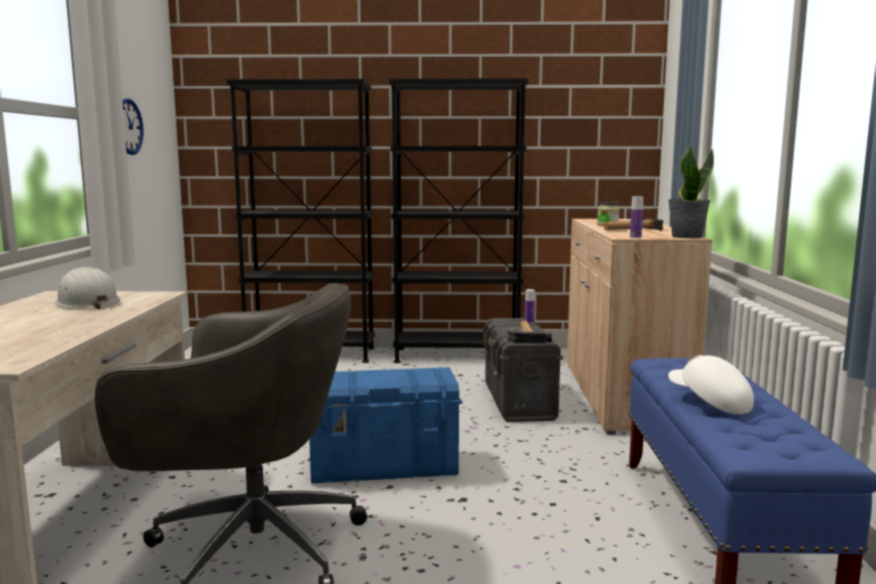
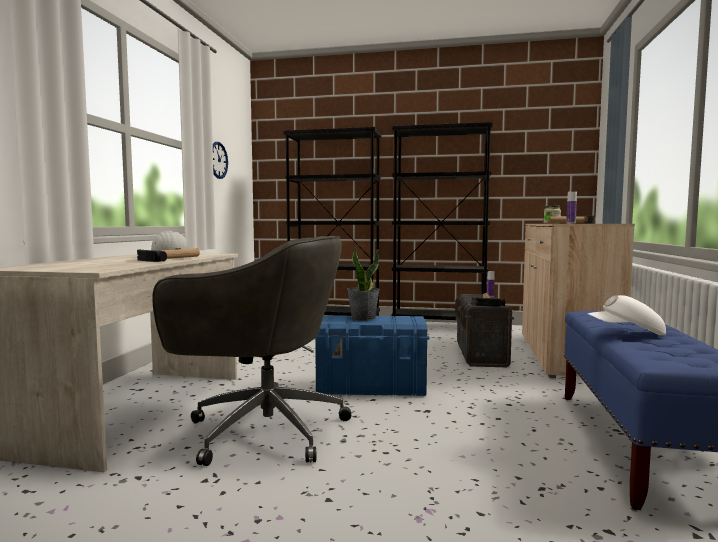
camera: 10 degrees right, 5 degrees down
potted plant [668,146,714,238] -> potted plant moved to [347,247,380,321]
white cap [668,354,754,415] -> white cap turned 60 degrees counterclockwise [588,295,666,335]
none -> hammer [137,248,200,262]

